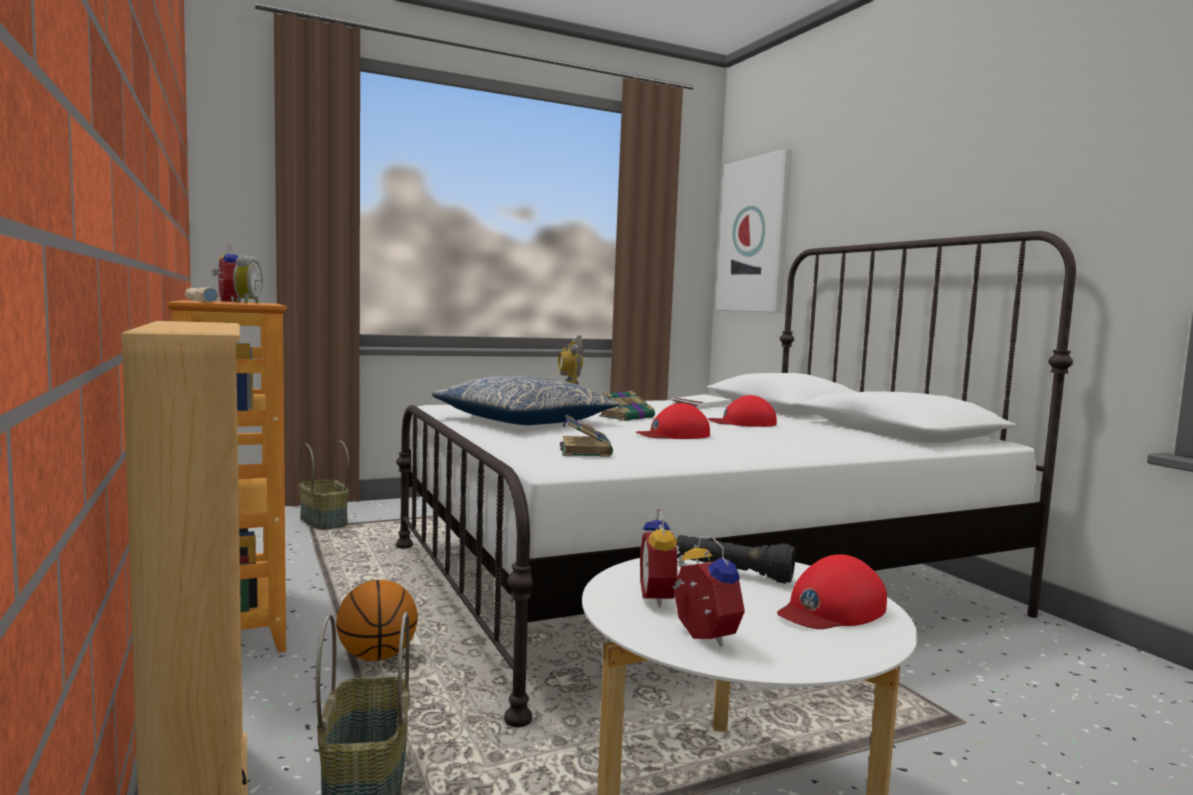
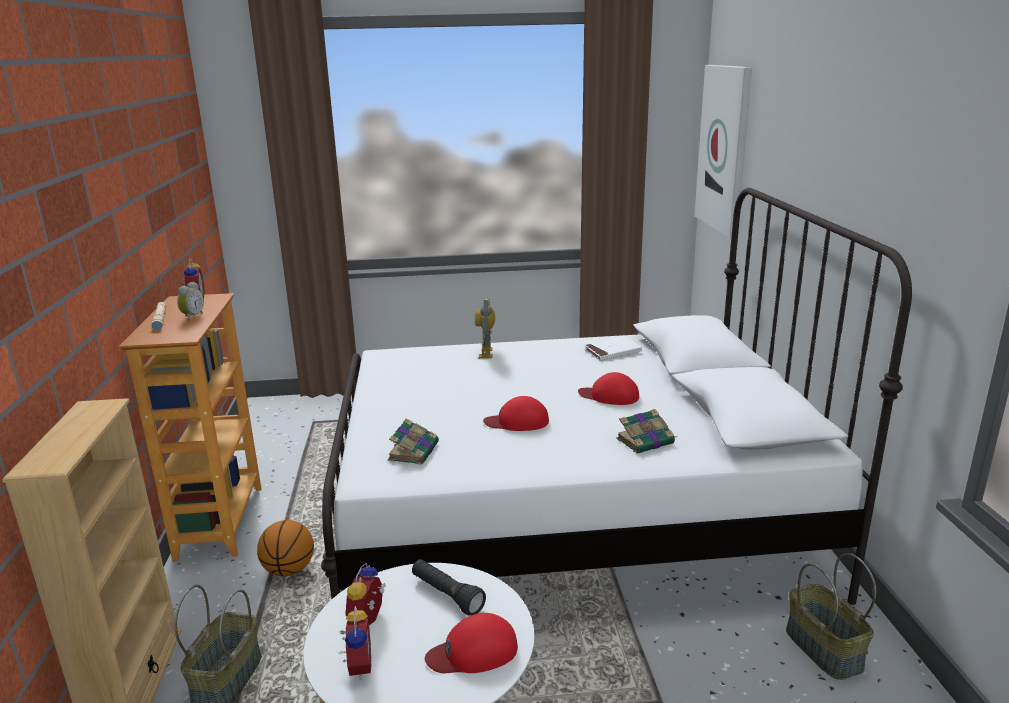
camera: 20 degrees right, 15 degrees up
basket [299,441,349,530] -> basket moved to [786,553,876,680]
pillow [432,376,619,425] -> none
book [599,391,655,421] -> book moved to [616,409,676,454]

